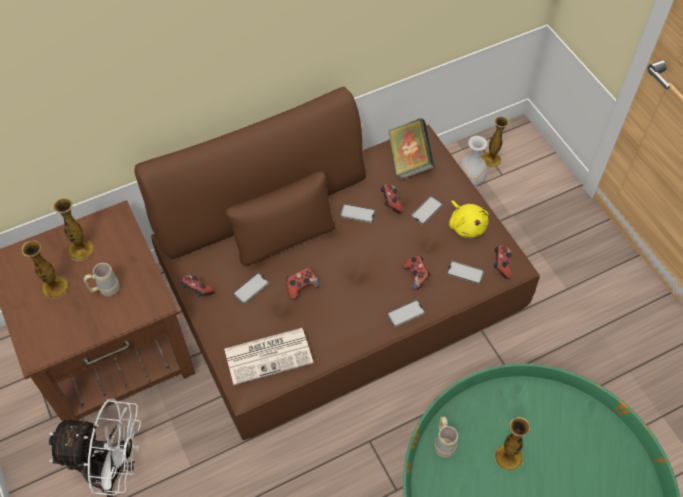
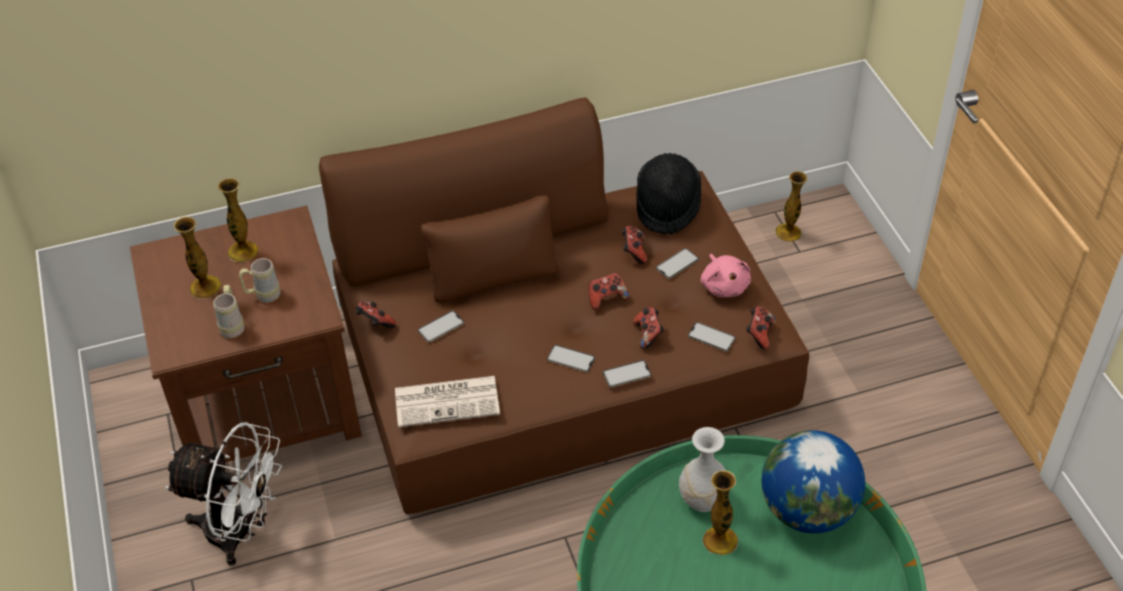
camera: 10 degrees right, 10 degrees down
game controller [286,267,319,300] -> game controller moved to [589,273,629,310]
phone [340,204,375,223] -> phone moved to [547,345,595,372]
book [388,118,435,179] -> black hat [636,153,701,235]
beige mug [434,416,458,458] -> beige mug moved to [213,285,245,338]
yellow plush toy [449,200,489,238] -> pink plush toy [701,254,751,297]
white vase [459,136,487,187] -> white vase moved to [679,427,725,512]
none -> globe [762,430,865,533]

